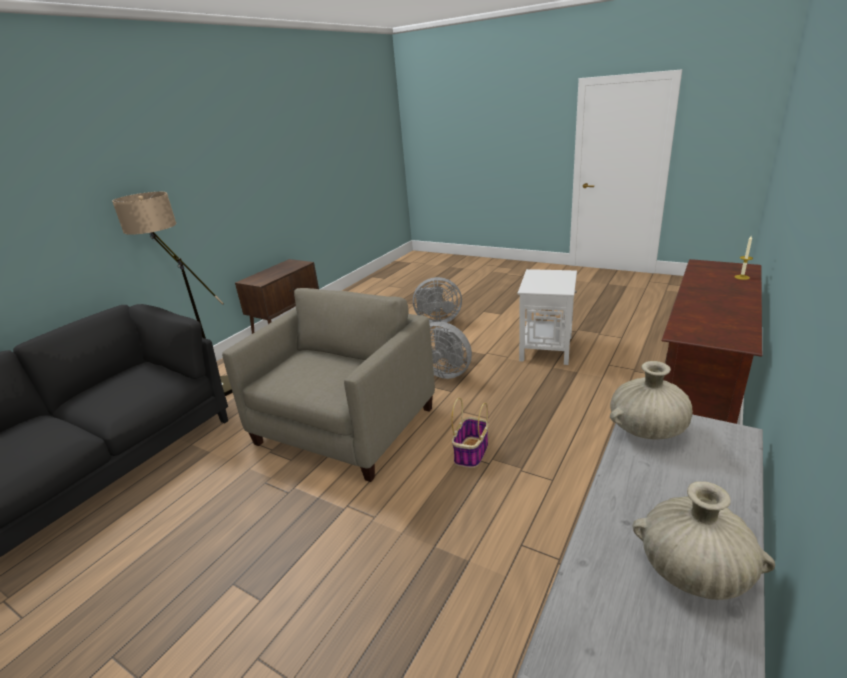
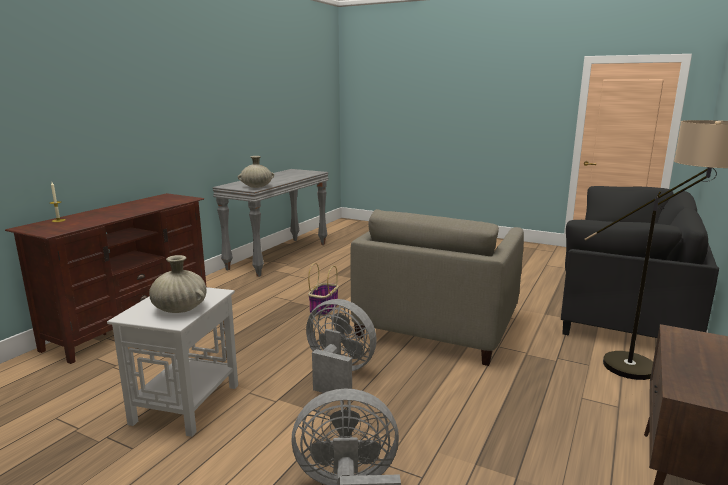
camera: 175 degrees right, 10 degrees down
beige vase [633,481,775,600] -> beige vase moved to [149,255,207,313]

